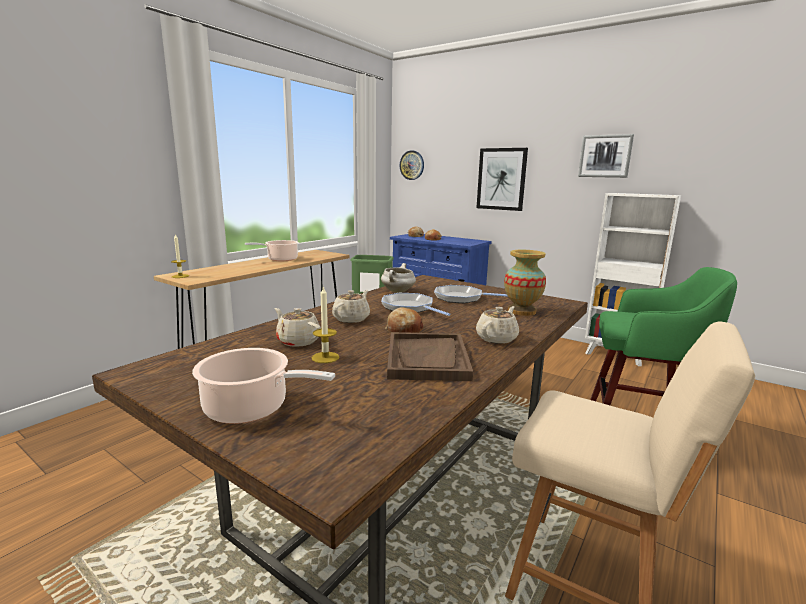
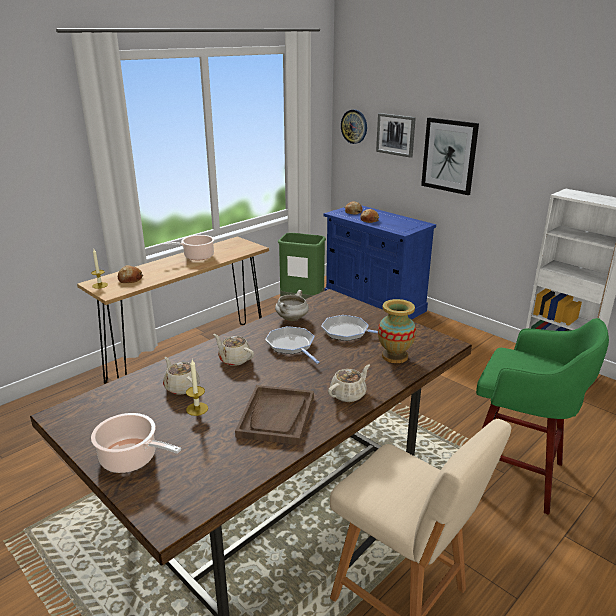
camera: 10 degrees right, 10 degrees up
beige teapot [332,290,370,323] -> beige teapot turned 90 degrees counterclockwise [213,334,254,366]
bread [385,307,423,333] -> bread moved to [118,265,143,283]
picture [578,134,634,178] -> picture moved to [376,113,416,158]

